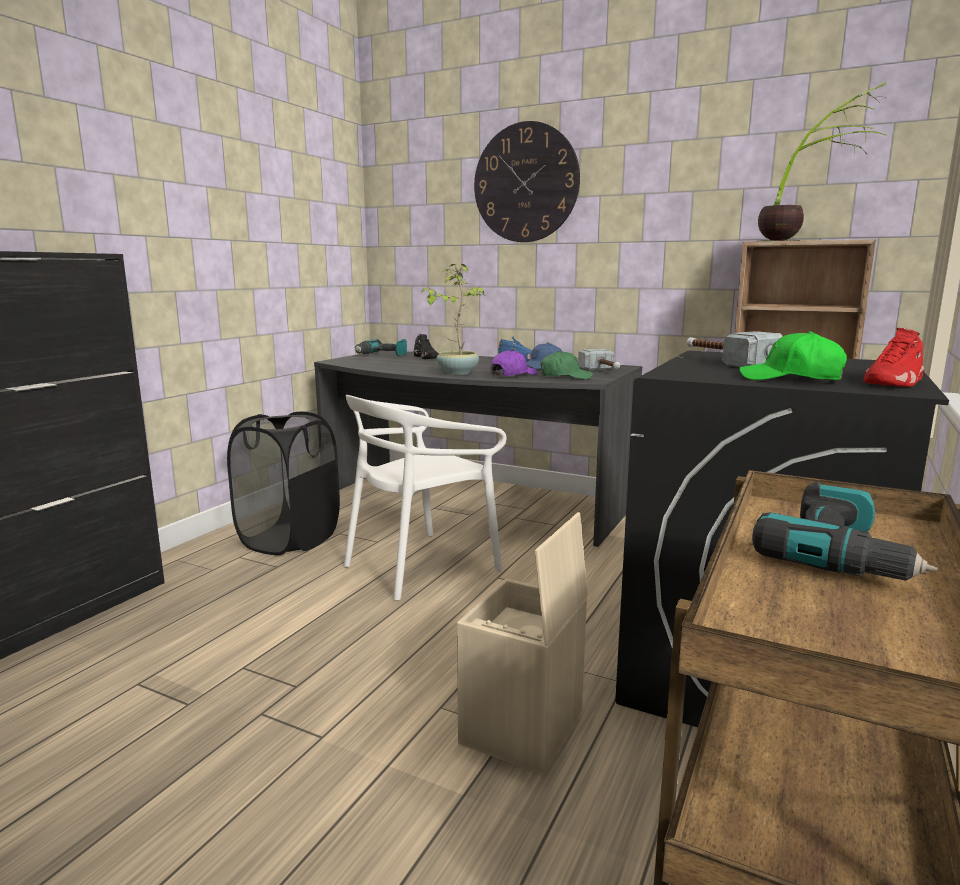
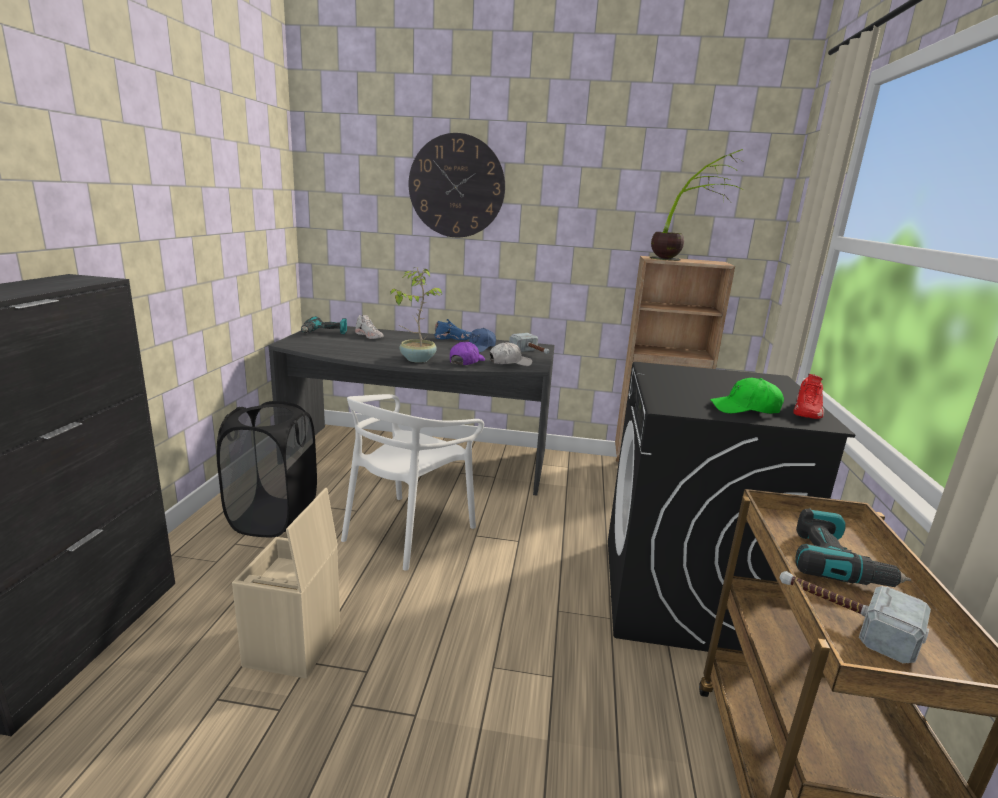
camera: 20 degrees left, 5 degrees up
black shoe [413,334,439,359] -> white shoe [355,315,383,339]
beige storage box [457,512,588,775] -> beige storage box moved to [232,488,340,679]
green cap [540,351,593,380] -> white cap [490,342,532,366]
hammer [687,331,783,367] -> hammer moved to [779,571,931,663]

